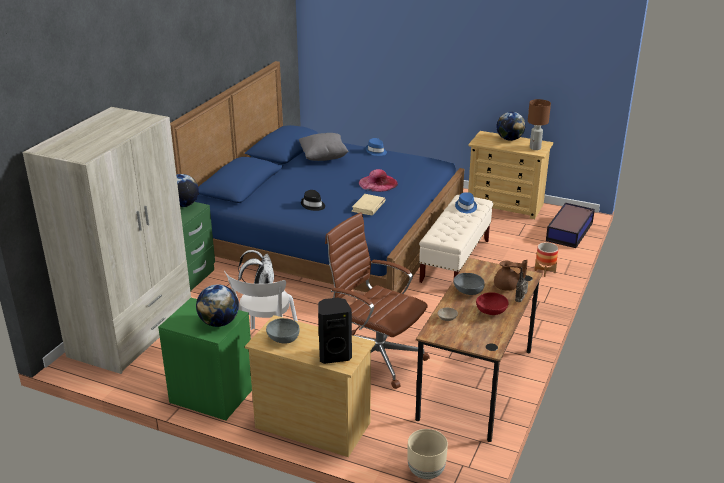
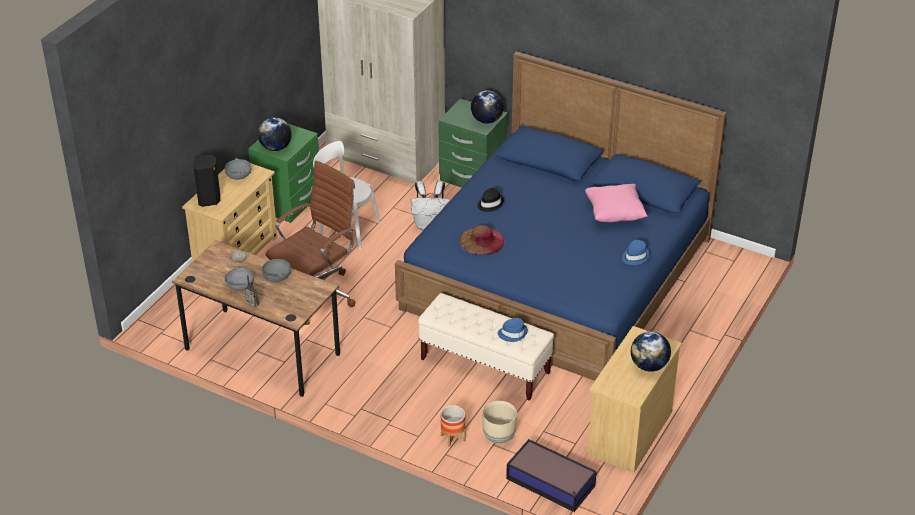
camera: 95 degrees right, 10 degrees up
grey pillow [299,133,349,161] -> pink pillow [585,184,647,222]
beige book [351,194,385,216] -> brown hat [459,225,505,255]
pink hat [359,169,398,192] -> none
beige planter [407,429,448,479] -> beige planter moved to [482,401,517,443]
red bowl [476,293,509,315] -> grey bowl [225,268,254,291]
brown teapot [494,259,528,291] -> none
brown table lamp [528,99,551,150] -> none

